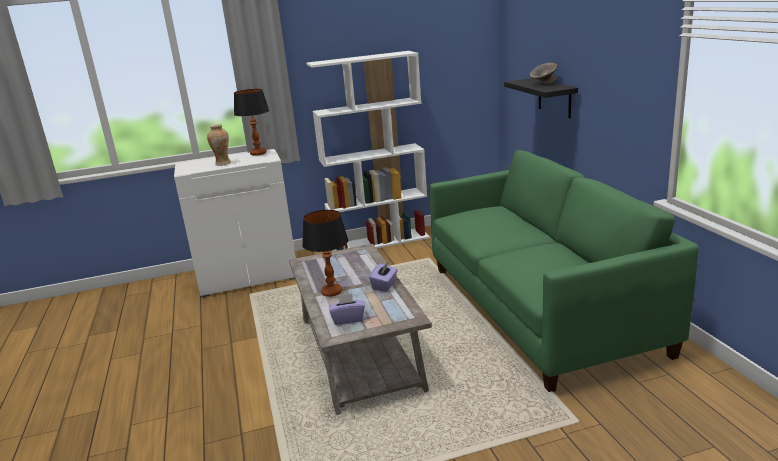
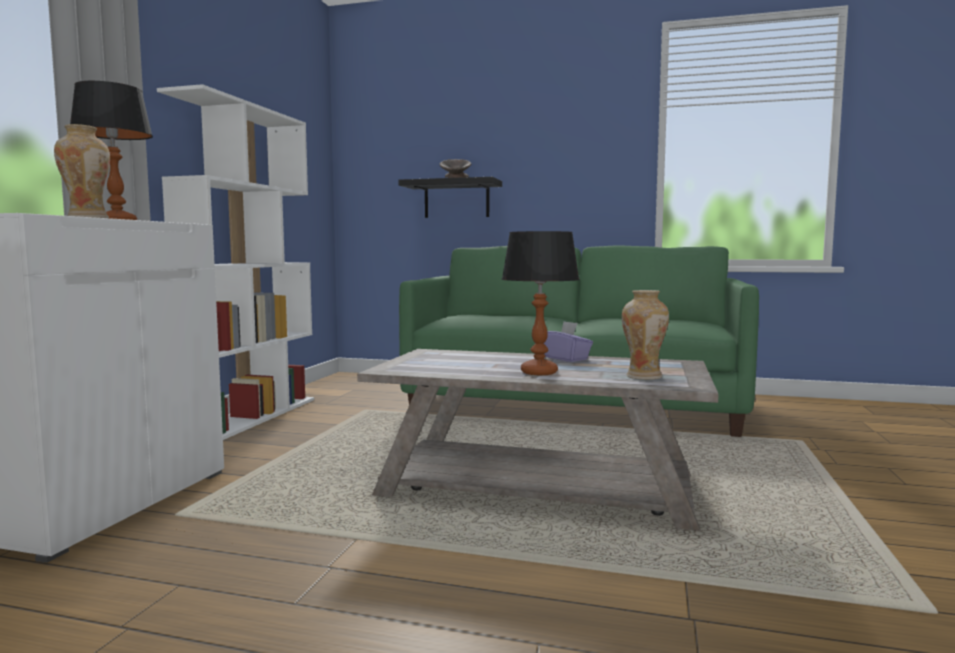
camera: 60 degrees left, 15 degrees down
purple tissue box [329,293,365,325] -> vase [622,290,669,380]

